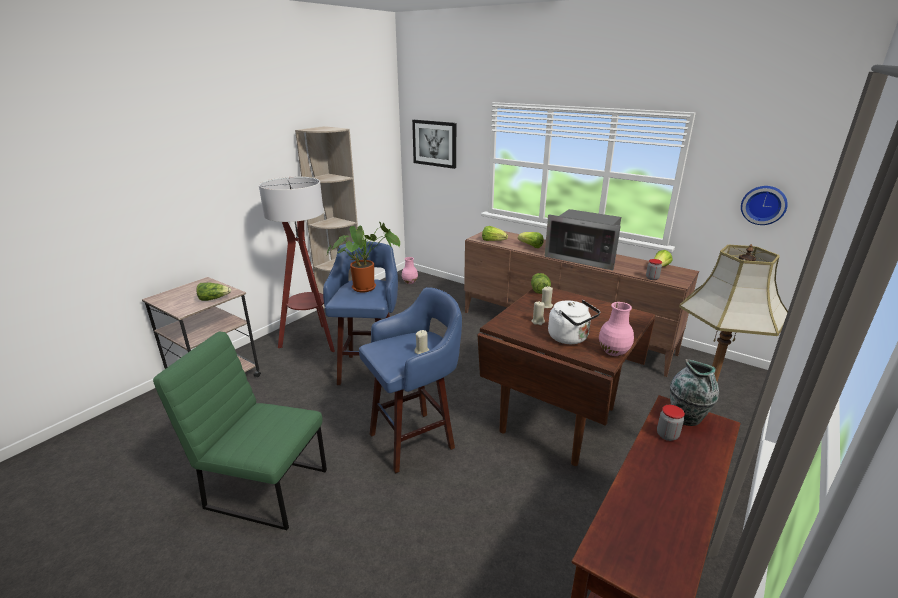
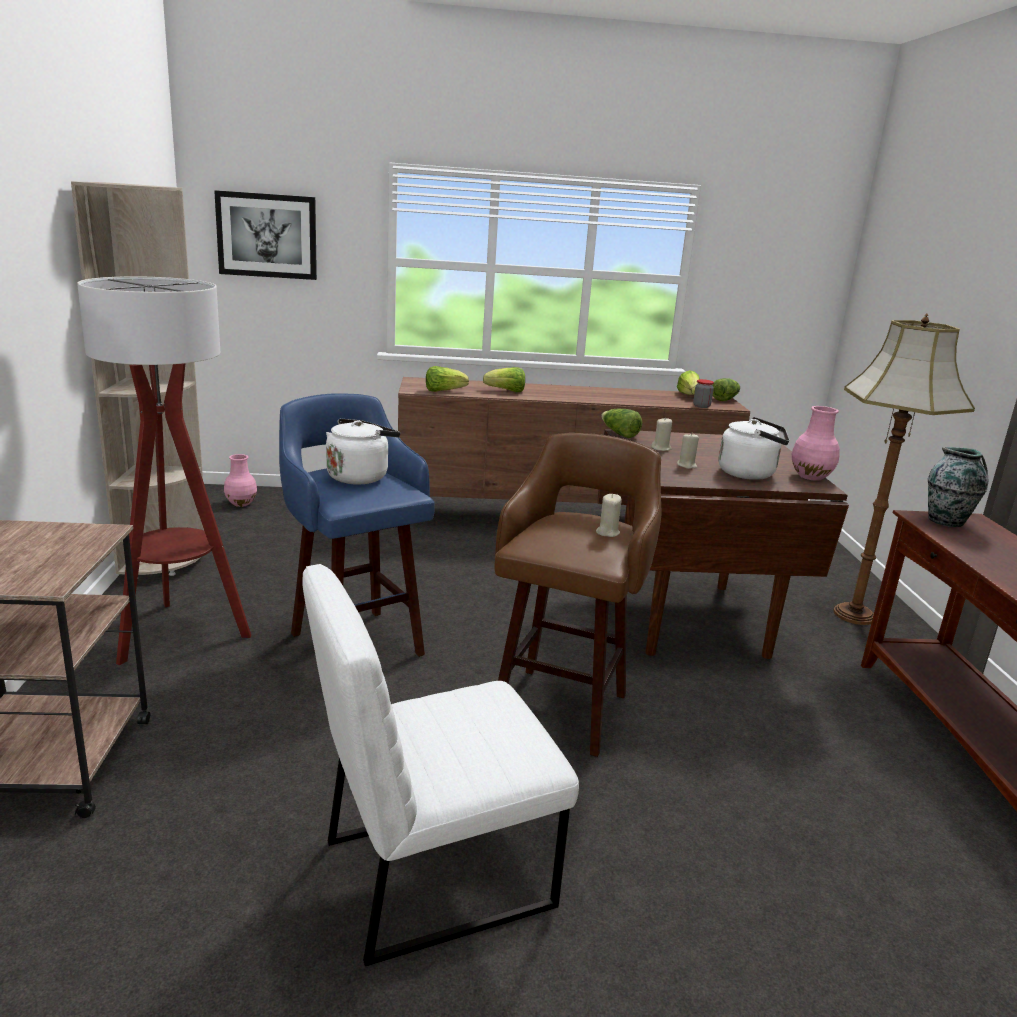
camera: 40 degrees left, 5 degrees down
green chair [153,332,327,530] -> white chair [302,564,579,966]
lettuce [196,283,231,301] -> lettuce moved to [712,378,740,401]
potted plant [327,222,400,293] -> white kettle [326,419,400,485]
blue stool [359,287,462,473] -> brown stool [494,433,662,757]
microwave [544,209,621,270] -> none
jar [657,405,685,441] -> none
wall clock [741,186,788,225] -> none

